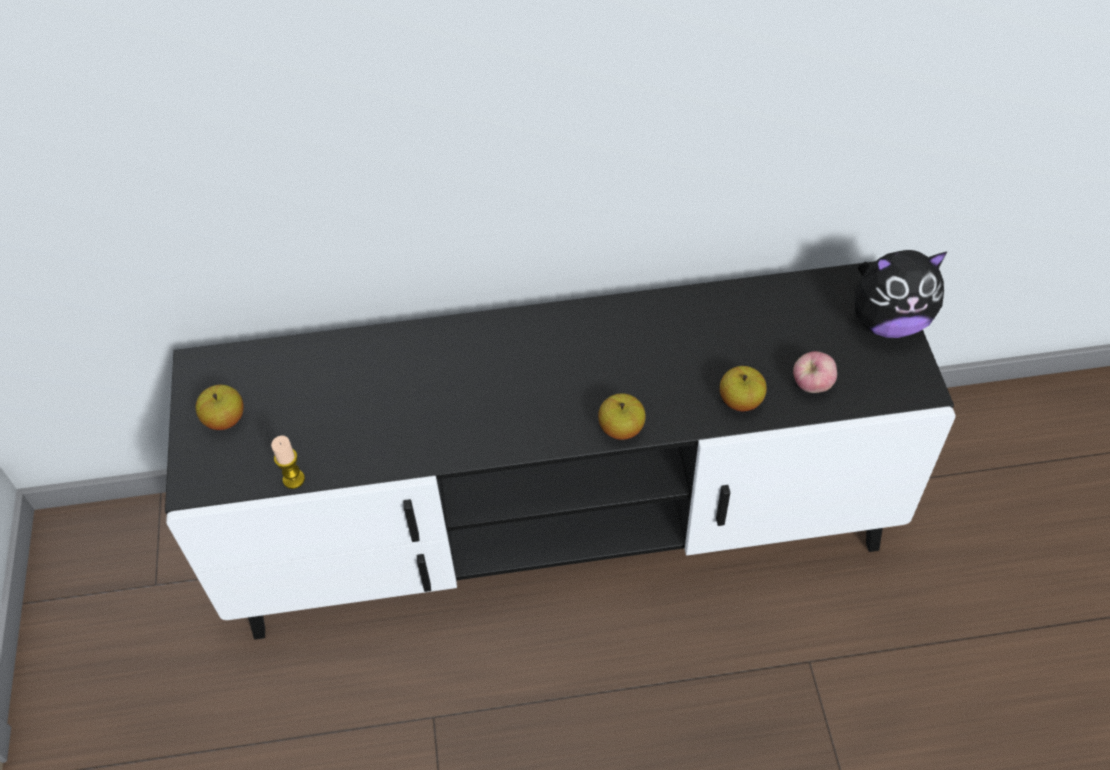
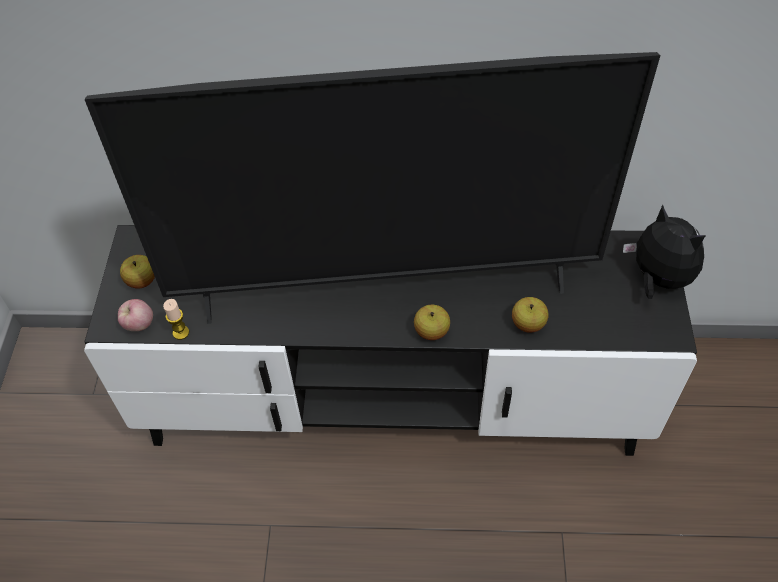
camera: 10 degrees right, 0 degrees up
apple [793,351,837,393] -> apple moved to [118,299,153,331]
plush toy [855,250,947,338] -> plush toy turned 135 degrees counterclockwise [623,205,706,299]
none -> television [84,52,660,324]

